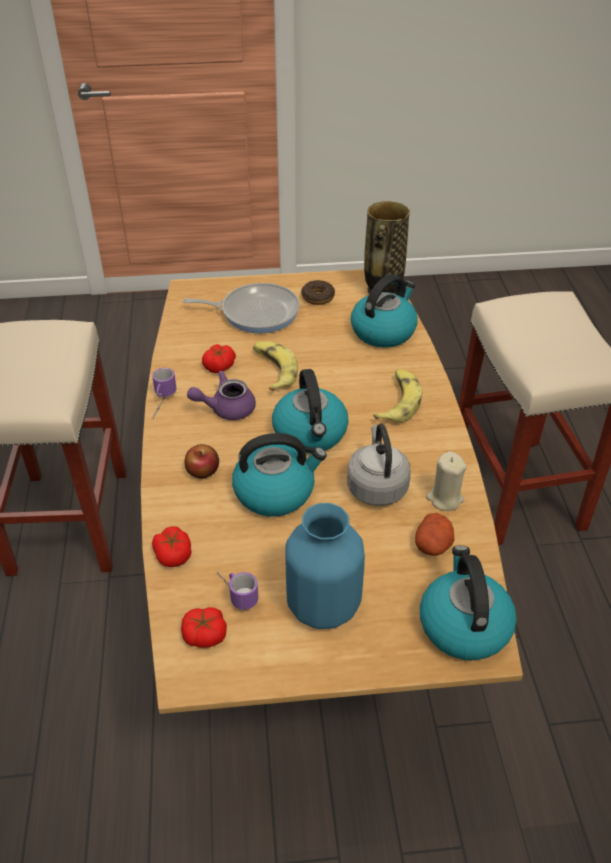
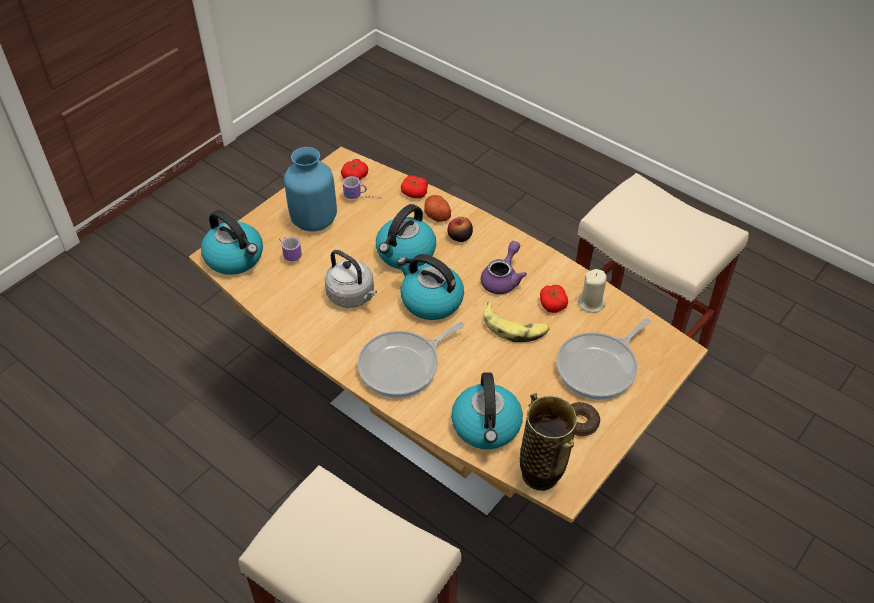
camera: 135 degrees right, 5 degrees up
mug [152,368,176,419] -> mug moved to [279,237,302,261]
banana [373,369,422,422] -> frying pan [357,322,464,398]
potato [415,513,455,556] -> potato moved to [424,195,451,222]
beige candle [426,452,467,511] -> beige candle moved to [578,269,607,313]

